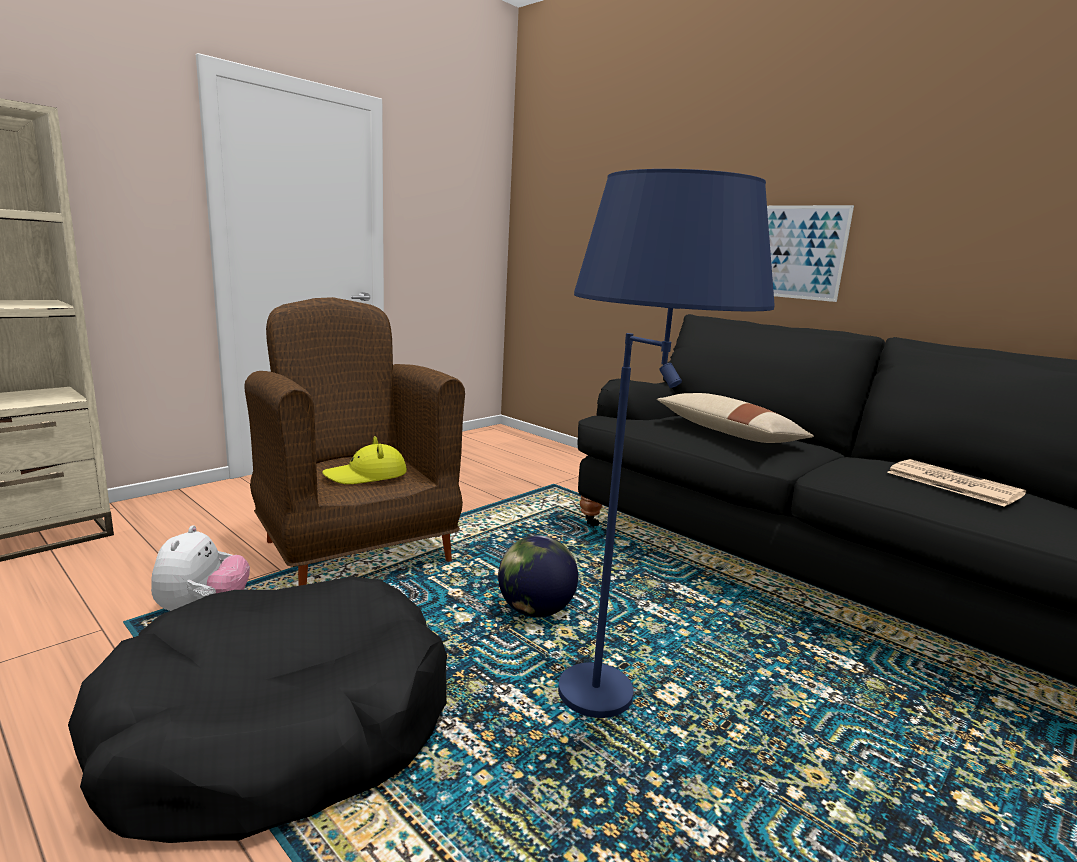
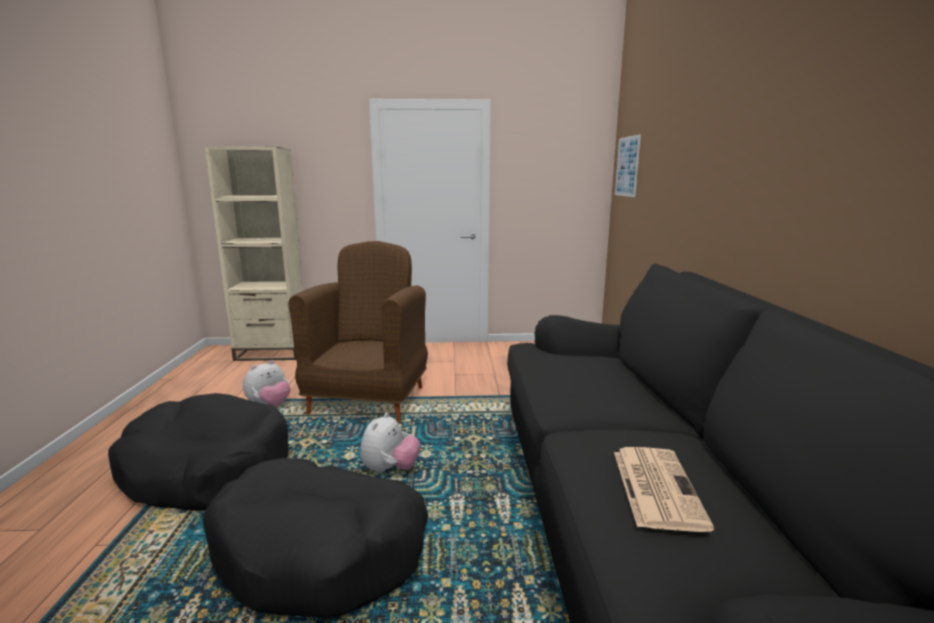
camera: 45 degrees right, 0 degrees up
yellow hat [322,436,407,484] -> none
globe [498,535,578,617] -> plush toy [360,412,420,473]
blue floor lamp [558,169,775,718] -> black dog bed [203,458,428,618]
beige pillow [657,393,814,443] -> none
picture [767,205,854,302] -> picture moved to [615,134,641,197]

